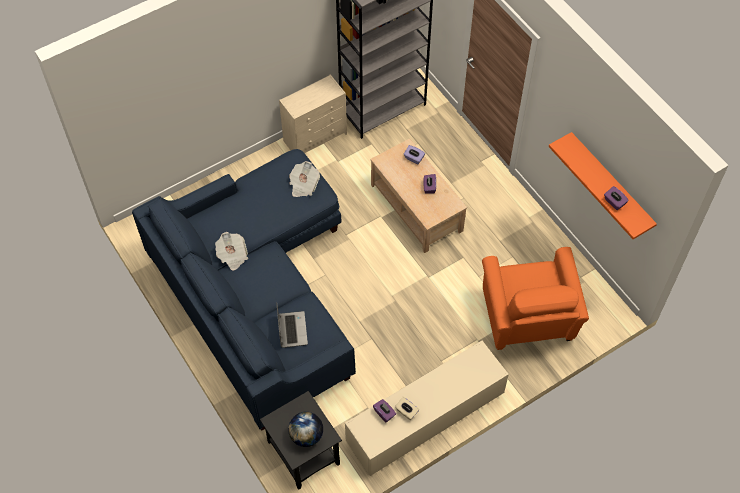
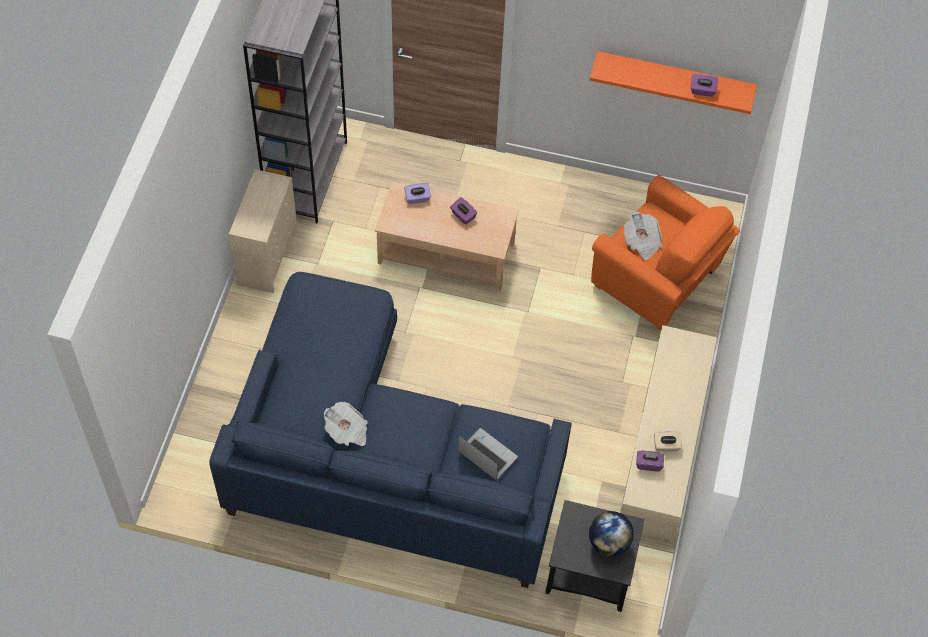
camera: 45 degrees left, 0 degrees up
newspaper [289,161,320,197] -> newspaper moved to [624,212,663,260]

